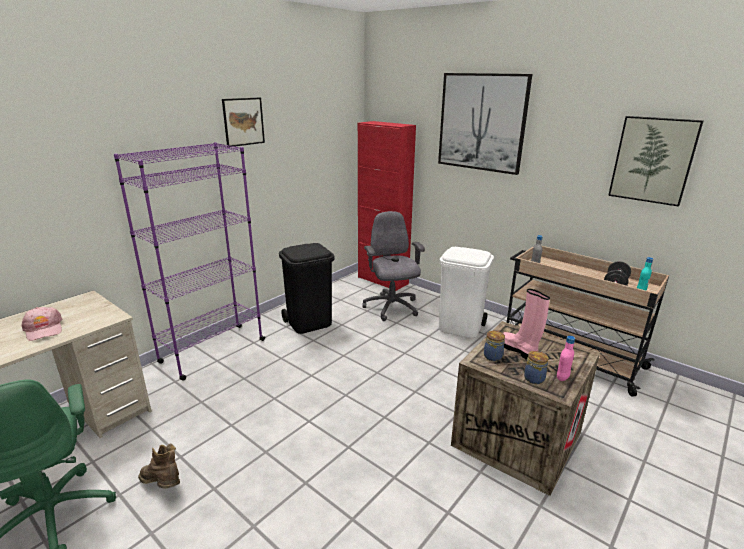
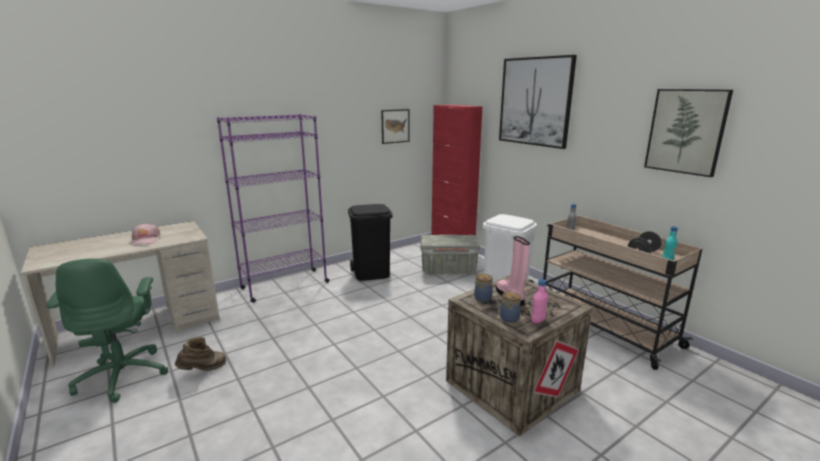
camera: 15 degrees right, 5 degrees down
brown boot [138,443,180,488] -> brown boot turned 90 degrees clockwise [175,337,226,371]
picture [222,98,265,147] -> picture moved to [381,109,410,144]
grey office chair [362,211,425,321] -> grey storage box [420,235,480,275]

